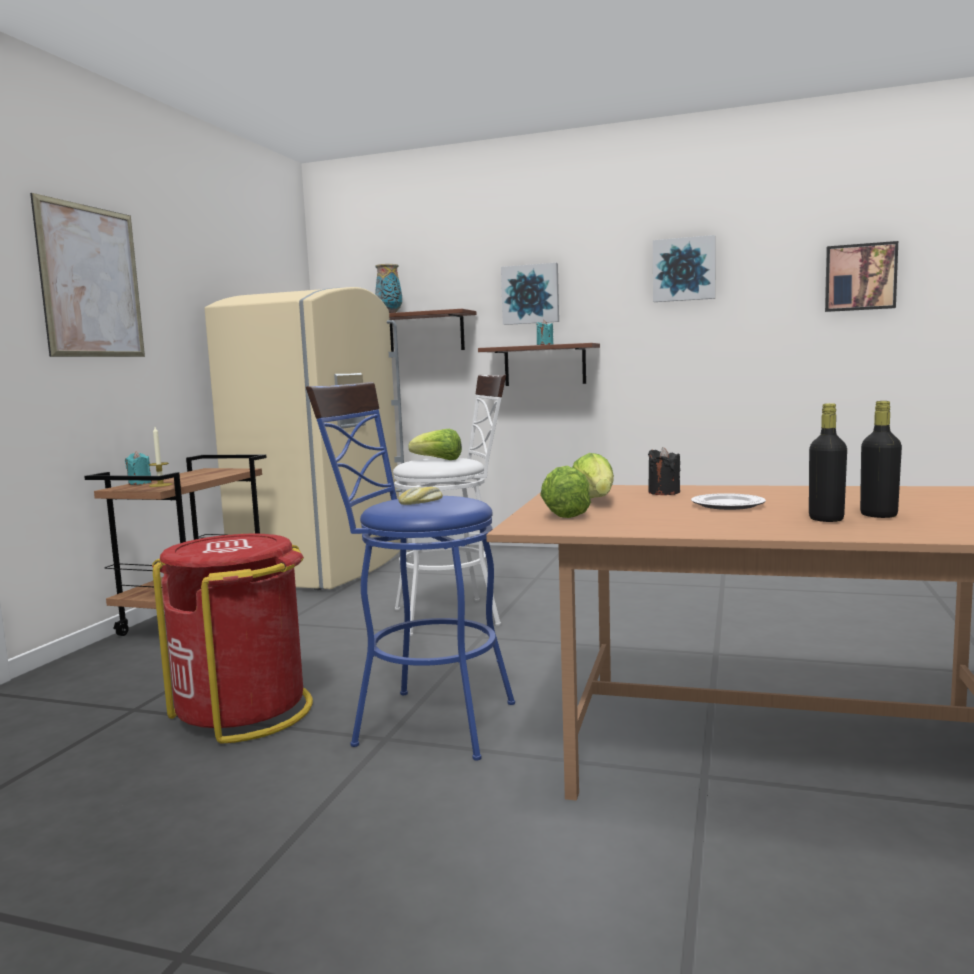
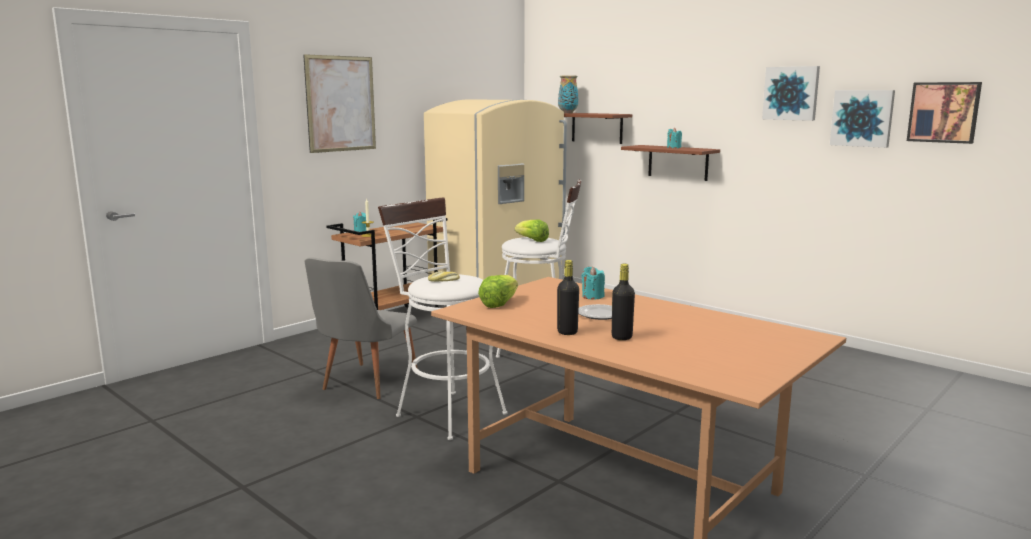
camera: 25 degrees right, 5 degrees up
red trash can [152,533,313,744] -> grey chair [305,257,418,399]
blue stool [306,382,515,761] -> white stool [378,197,507,440]
picture [501,263,559,325] -> picture moved to [830,90,895,148]
lettuce [572,453,614,498] -> none
black candle [648,447,680,495] -> turquoise candle [582,266,605,300]
black bottle [860,401,902,518] -> black bottle moved to [557,260,579,335]

